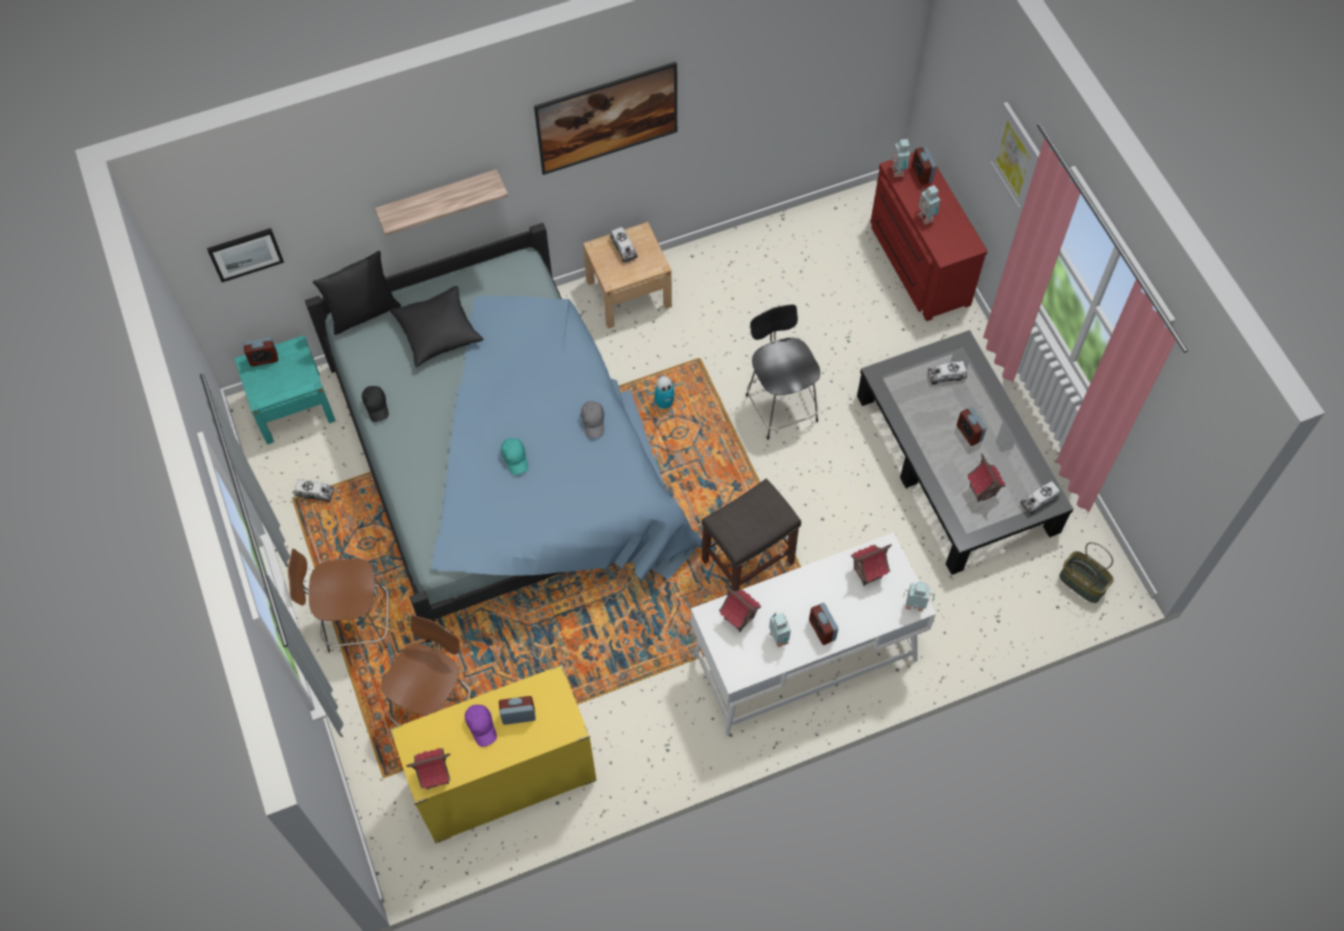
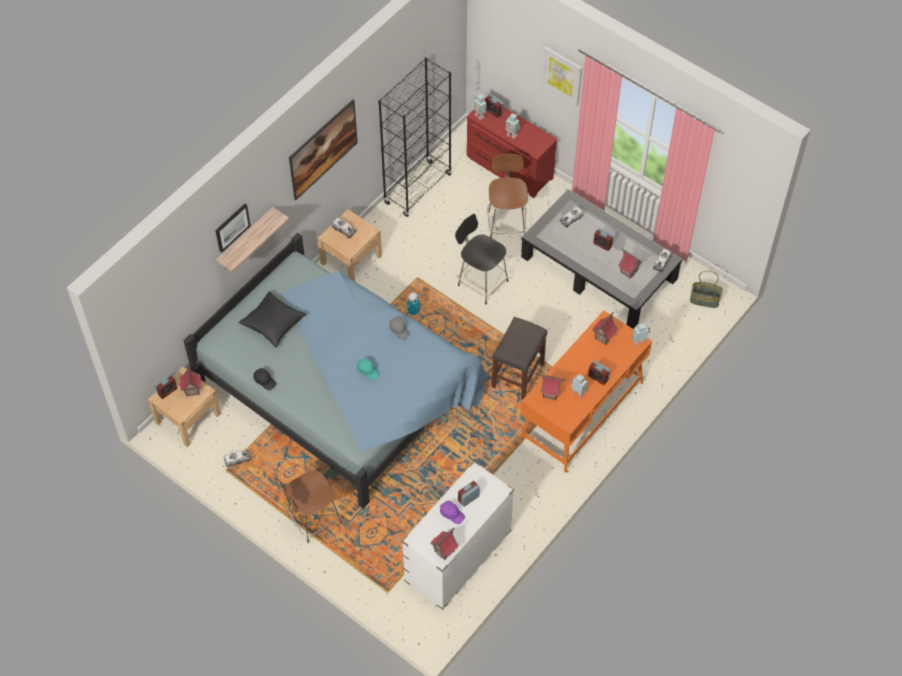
camera: 30 degrees left, 5 degrees down
picture [207,228,284,282] -> picture moved to [215,204,251,252]
turquoise nightstand [234,335,336,445] -> beige nightstand [148,366,221,447]
black pillow [313,251,401,335] -> none
brown chair [382,615,474,725] -> brown chair moved to [487,154,528,238]
yellow dresser [389,664,597,843] -> white dresser [402,461,514,610]
white desk [691,532,936,735] -> orange desk [520,310,652,473]
none -> toy house [180,364,202,397]
none -> black bookcase [378,57,452,217]

